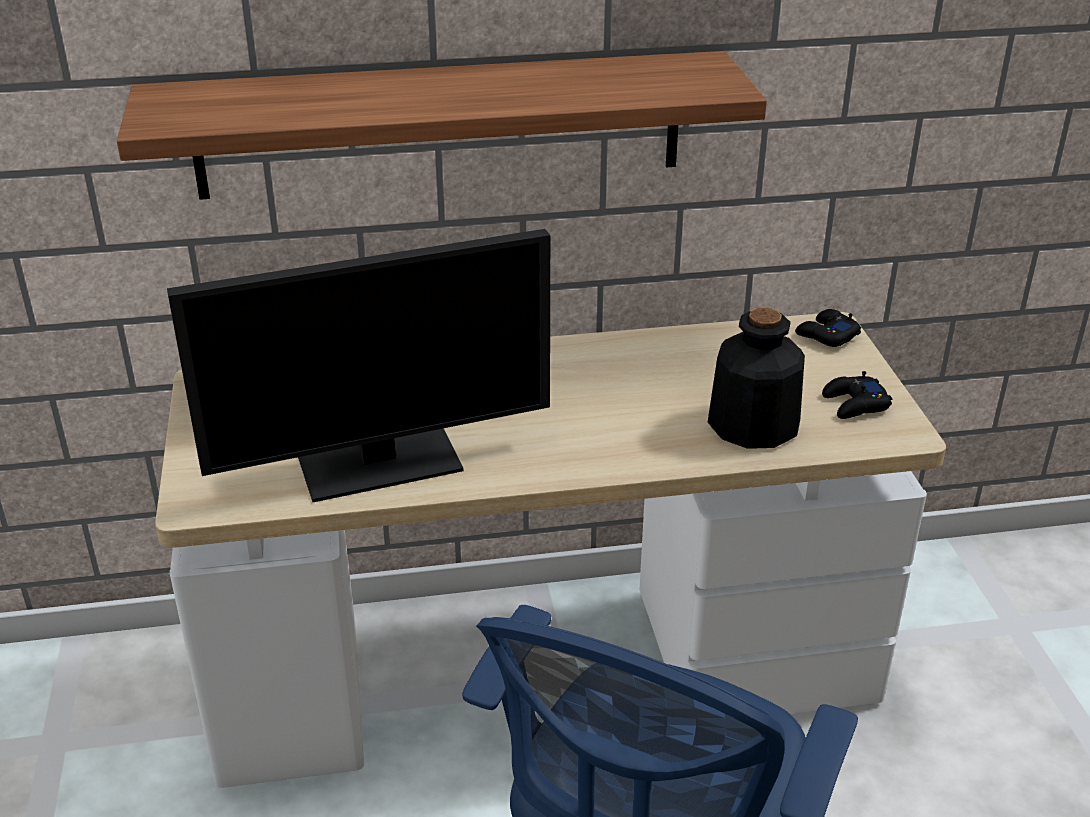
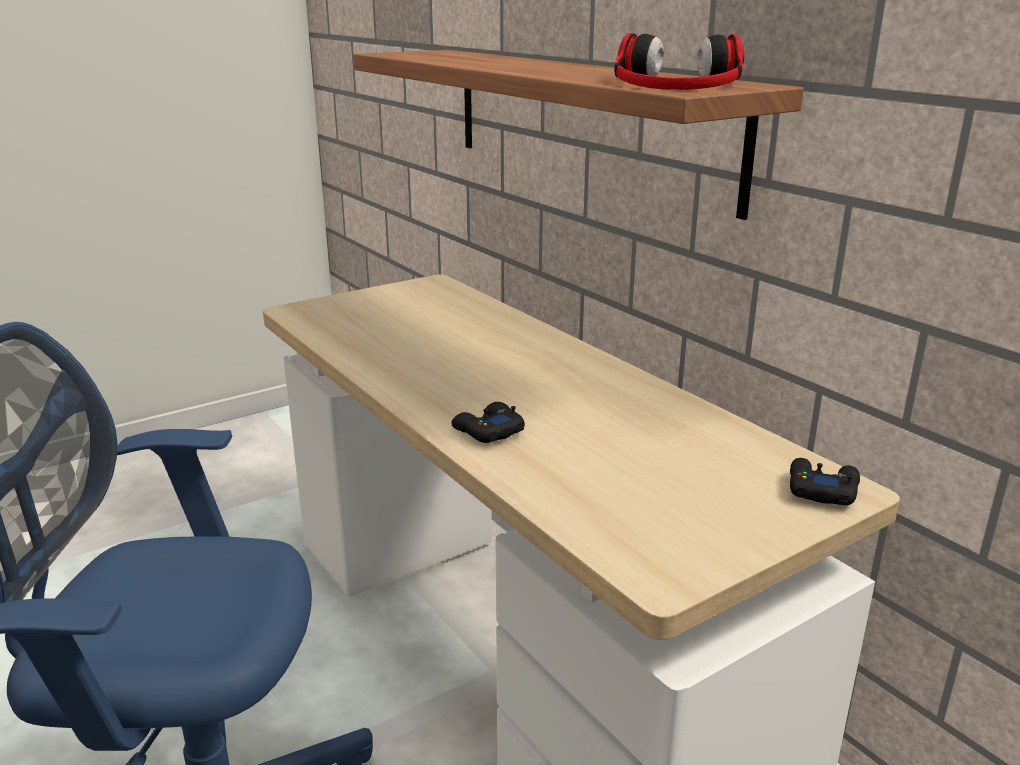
camera: 65 degrees right, 10 degrees down
monitor [167,229,550,502] -> none
bottle [708,308,805,449] -> none
black game controller [822,371,892,419] -> black game controller moved to [451,402,525,443]
none -> headphones [614,33,744,90]

